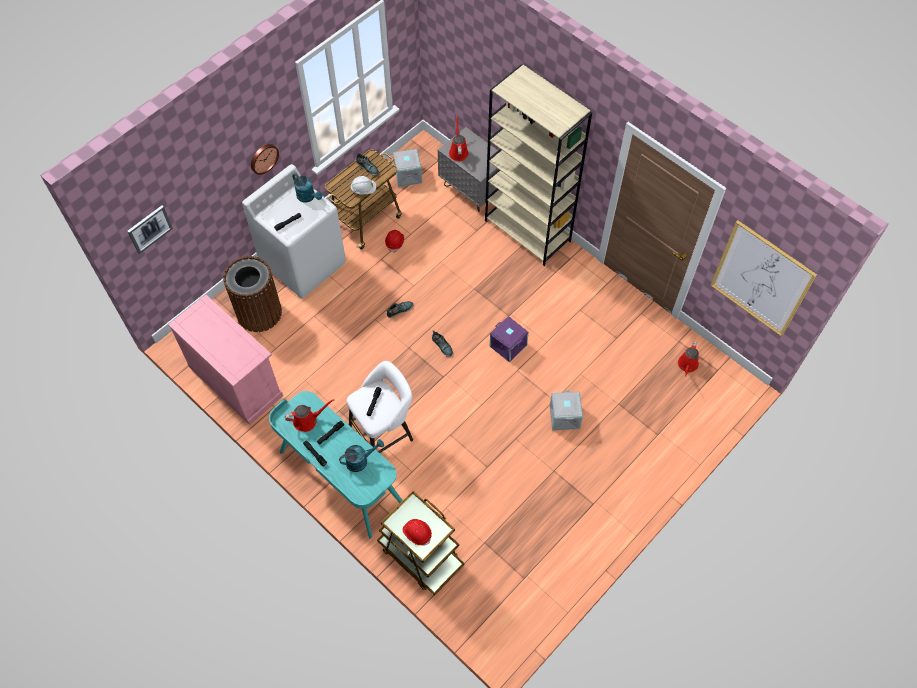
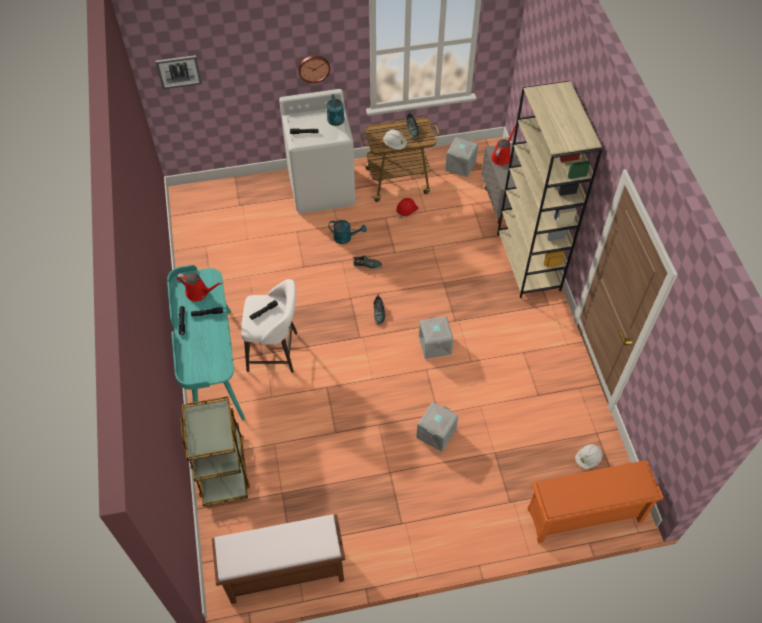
camera: 35 degrees right, 5 degrees down
pink cabinet [168,295,283,425] -> none
brown trash can [223,256,282,332] -> none
turquoise watering can [339,439,384,472] -> turquoise watering can moved to [328,220,366,244]
red hard hat [403,519,432,546] -> none
purple storage box [490,316,529,362] -> grey storage box [419,316,454,359]
red watering can [678,341,699,376] -> white hard hat [575,444,603,469]
picture [710,220,817,337] -> none
none -> brown bench [212,514,345,604]
none -> orange shoe rack [527,460,664,543]

